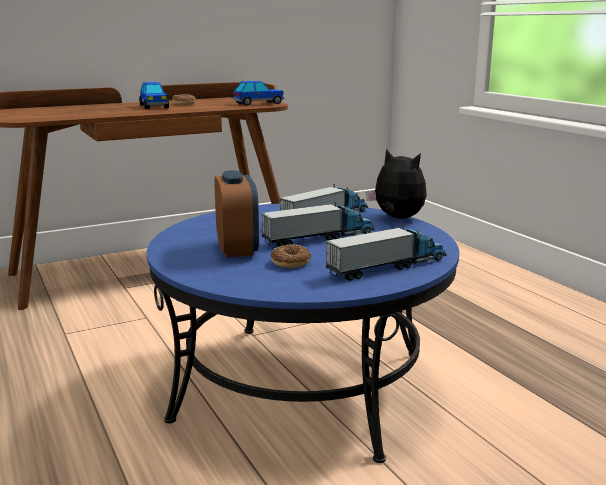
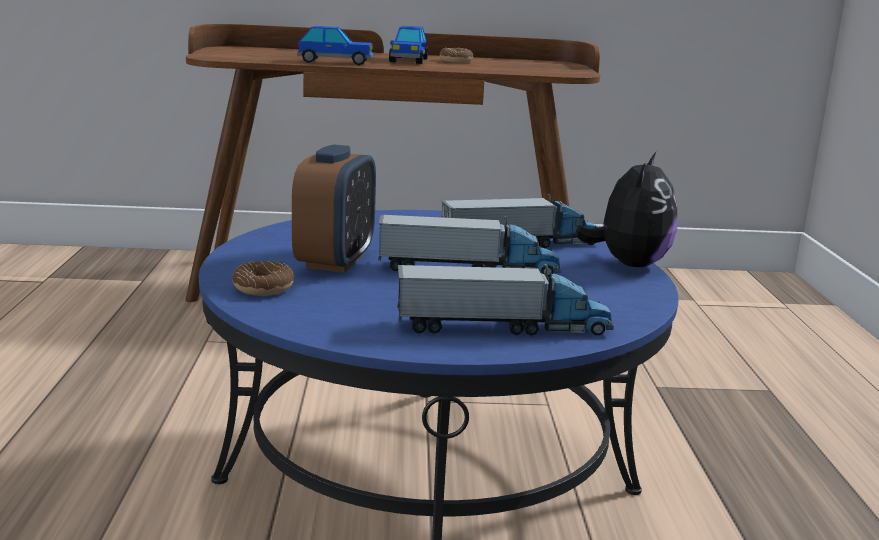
camera: 25 degrees right, 0 degrees up
toy car [233,81,284,106] -> toy car moved to [297,26,373,65]
donut [270,244,311,268] -> donut moved to [232,261,295,296]
plush toy [366,148,427,219] -> plush toy turned 45 degrees clockwise [575,152,677,267]

